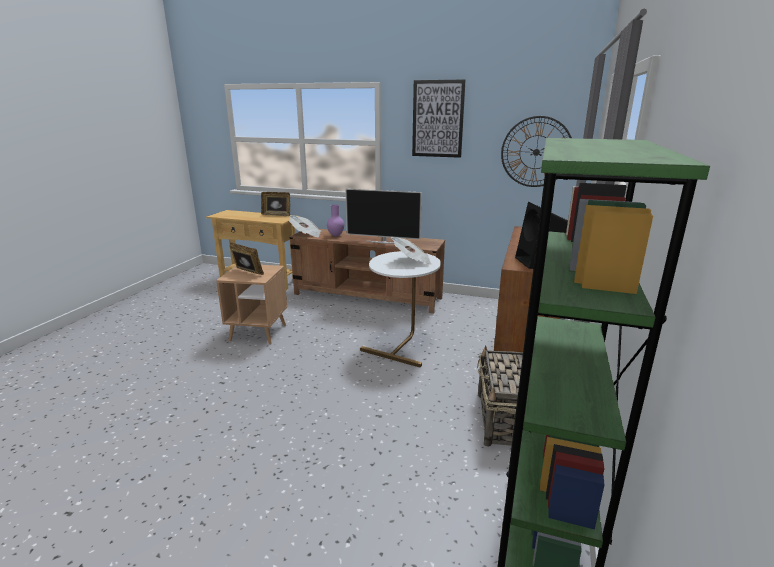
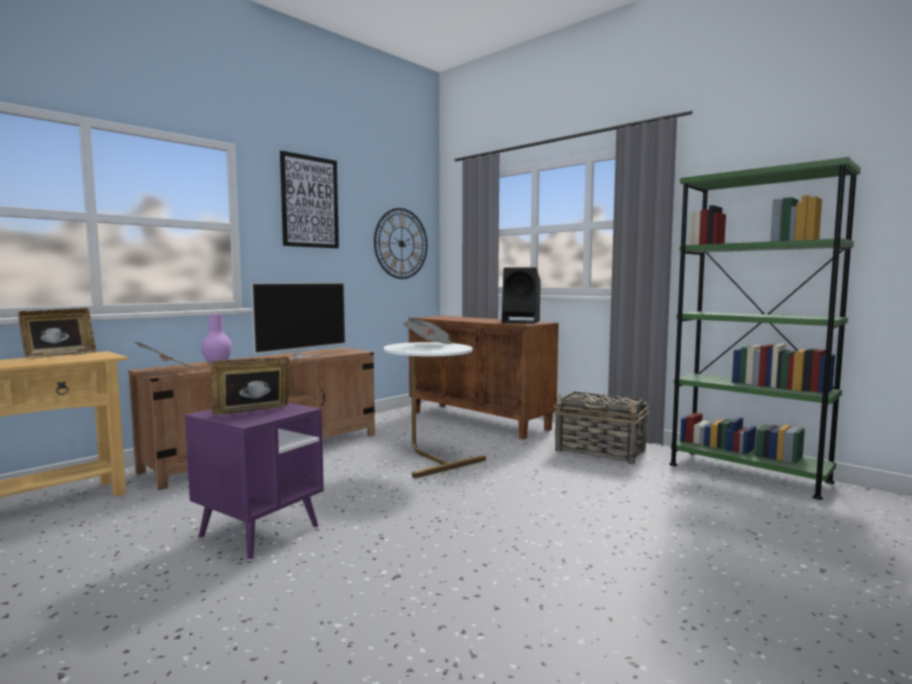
camera: 65 degrees left, 15 degrees down
brown side table [216,265,287,345] -> purple side table [185,403,324,560]

